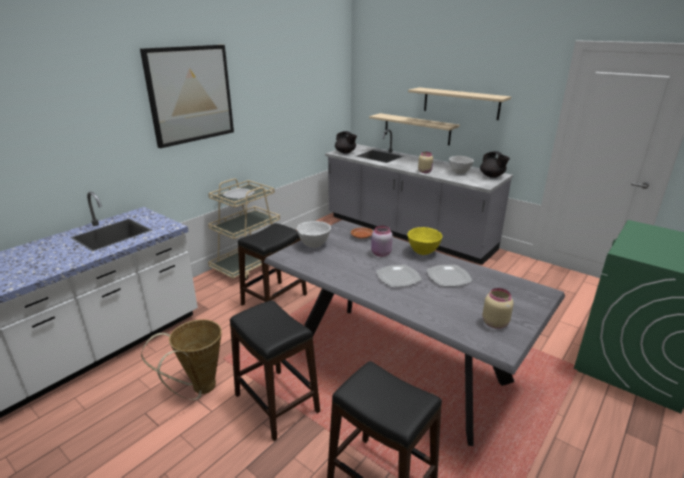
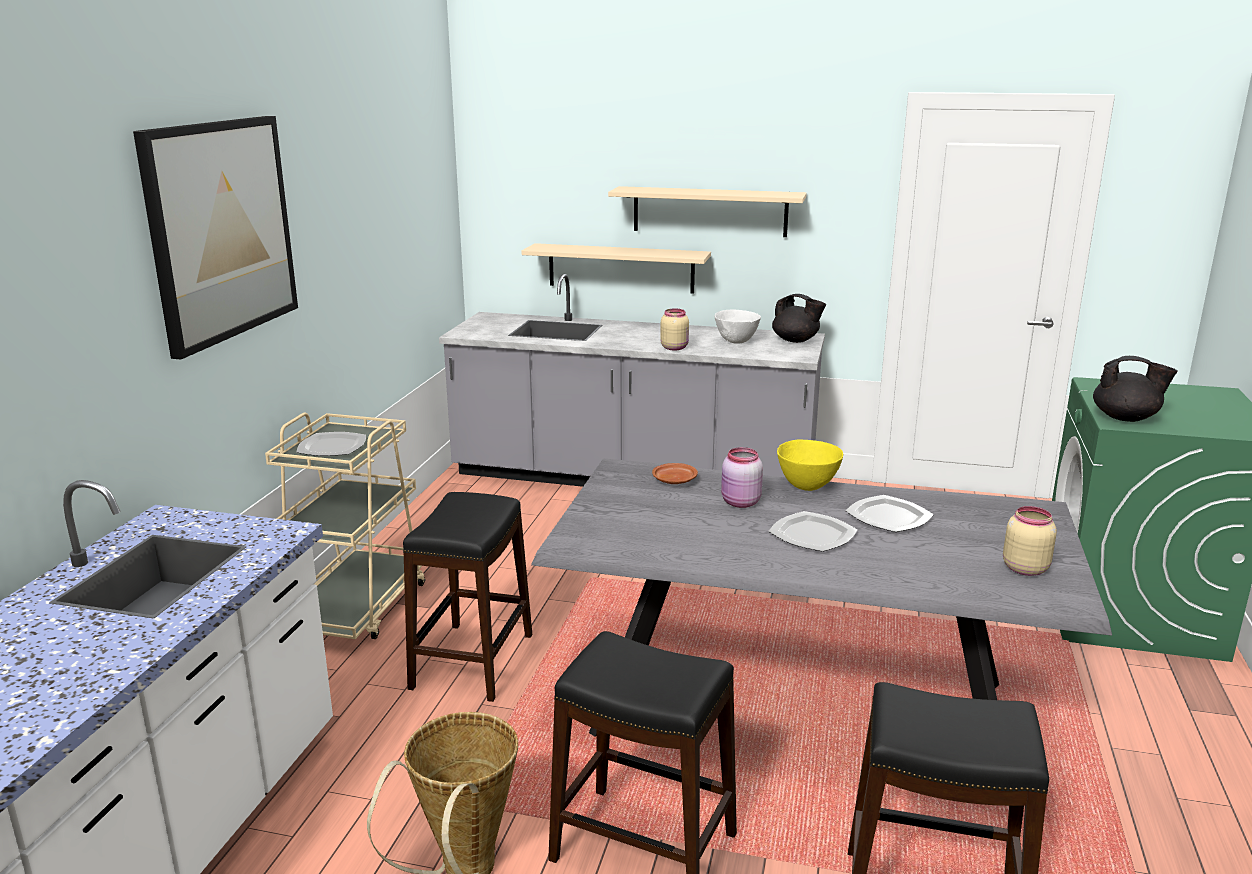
camera: 25 degrees left, 5 degrees down
white bowl [297,221,331,248] -> none
black teapot [335,131,357,154] -> black teapot moved to [1093,356,1177,422]

